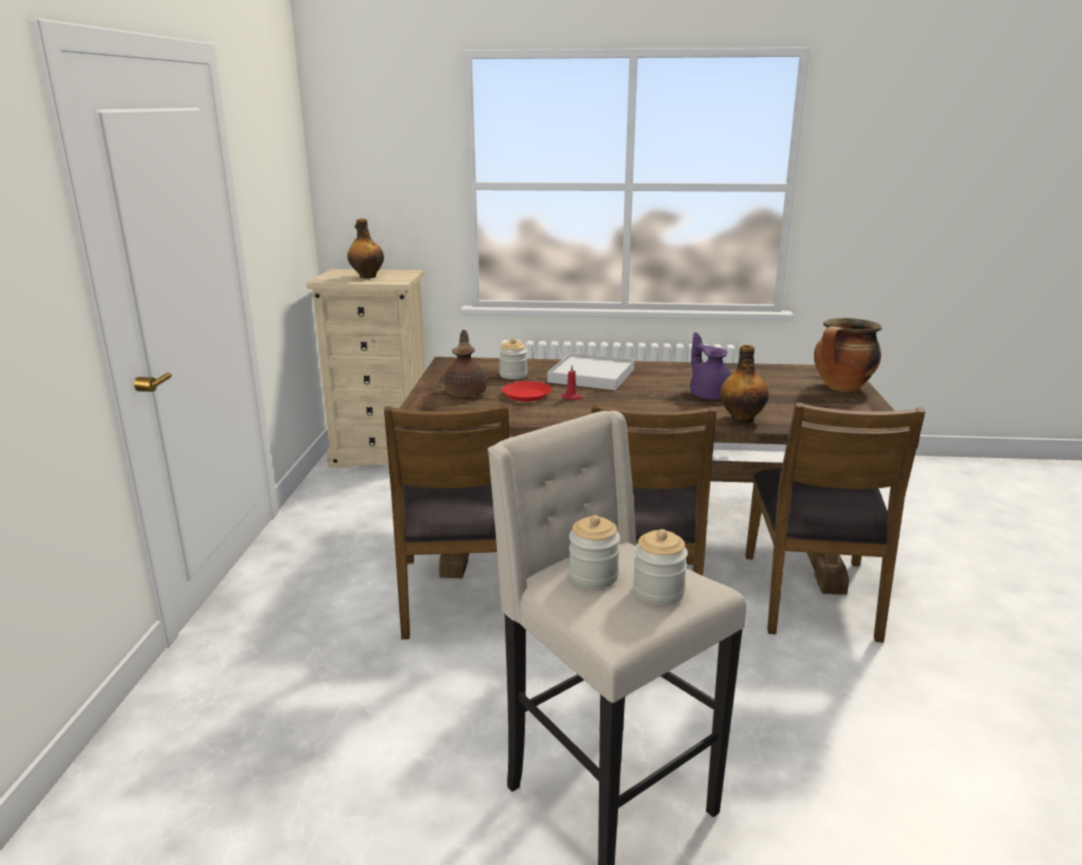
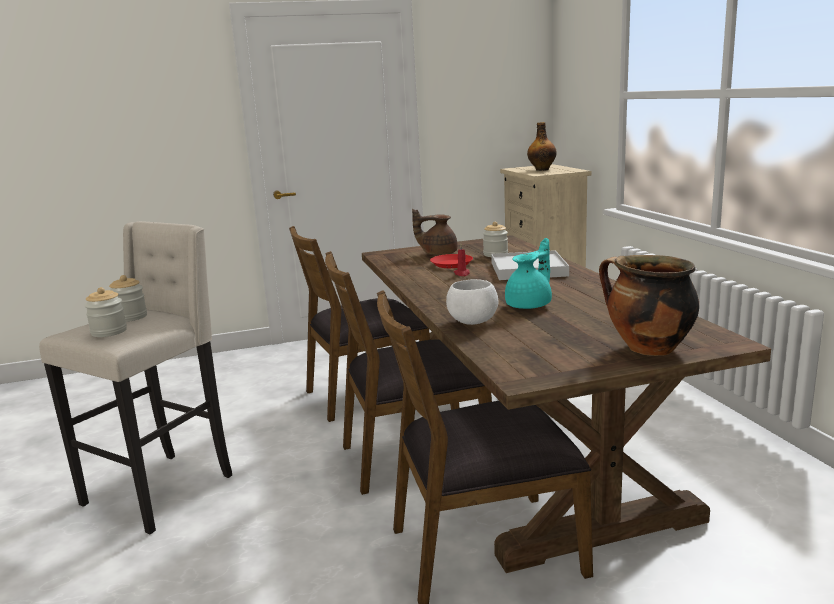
camera: 70 degrees right, 5 degrees down
brown teapot [444,330,487,397] -> brown teapot turned 150 degrees counterclockwise [412,209,458,255]
purple teapot [690,332,732,400] -> turquoise teapot [505,238,552,309]
bottle [720,345,769,424] -> white bowl [446,279,499,325]

